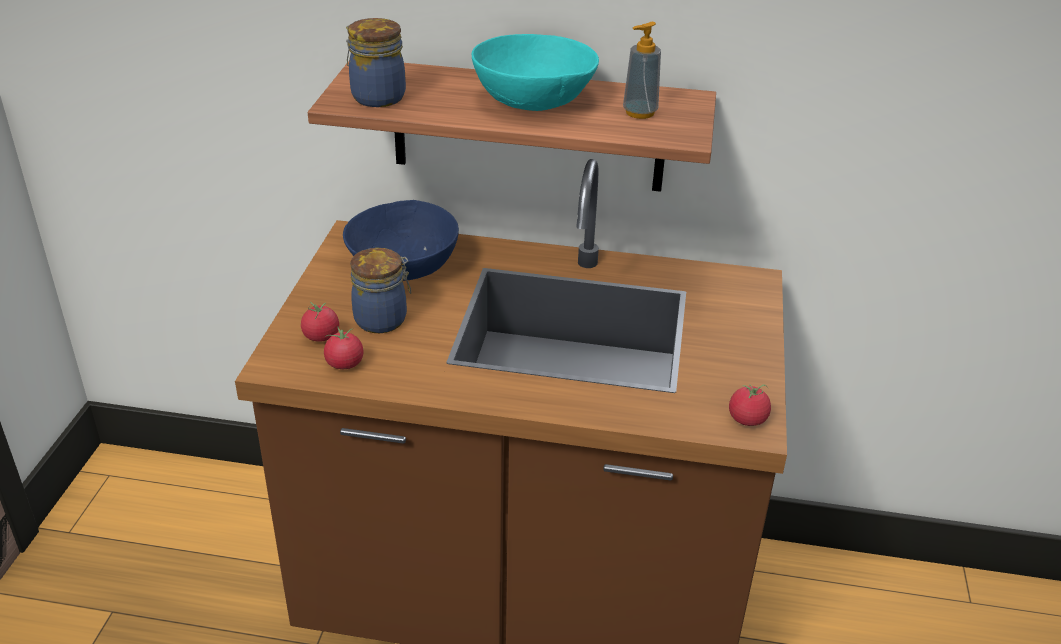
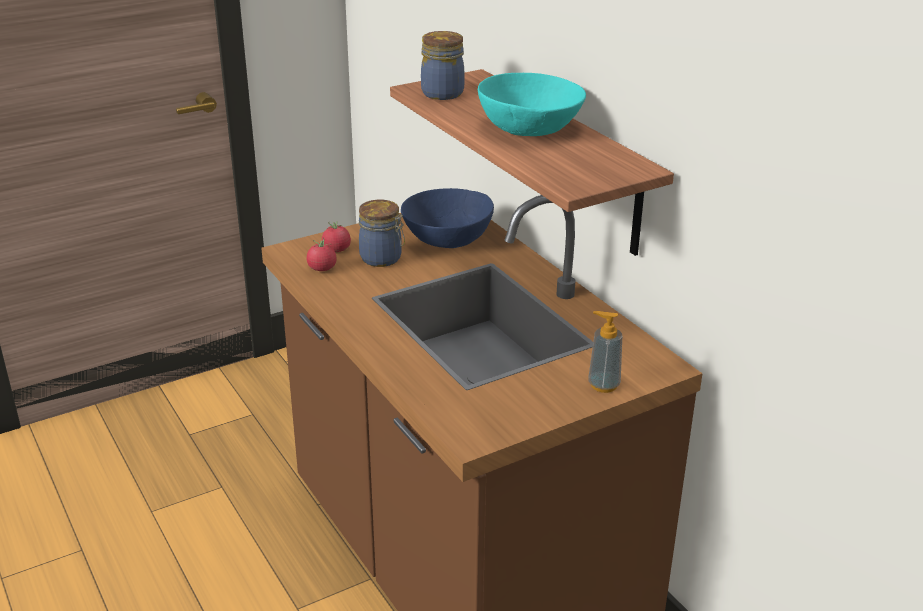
camera: 50 degrees right, 5 degrees down
soap dispenser [623,22,661,119] -> soap dispenser moved to [588,311,622,393]
tomato [729,383,771,426] -> none

